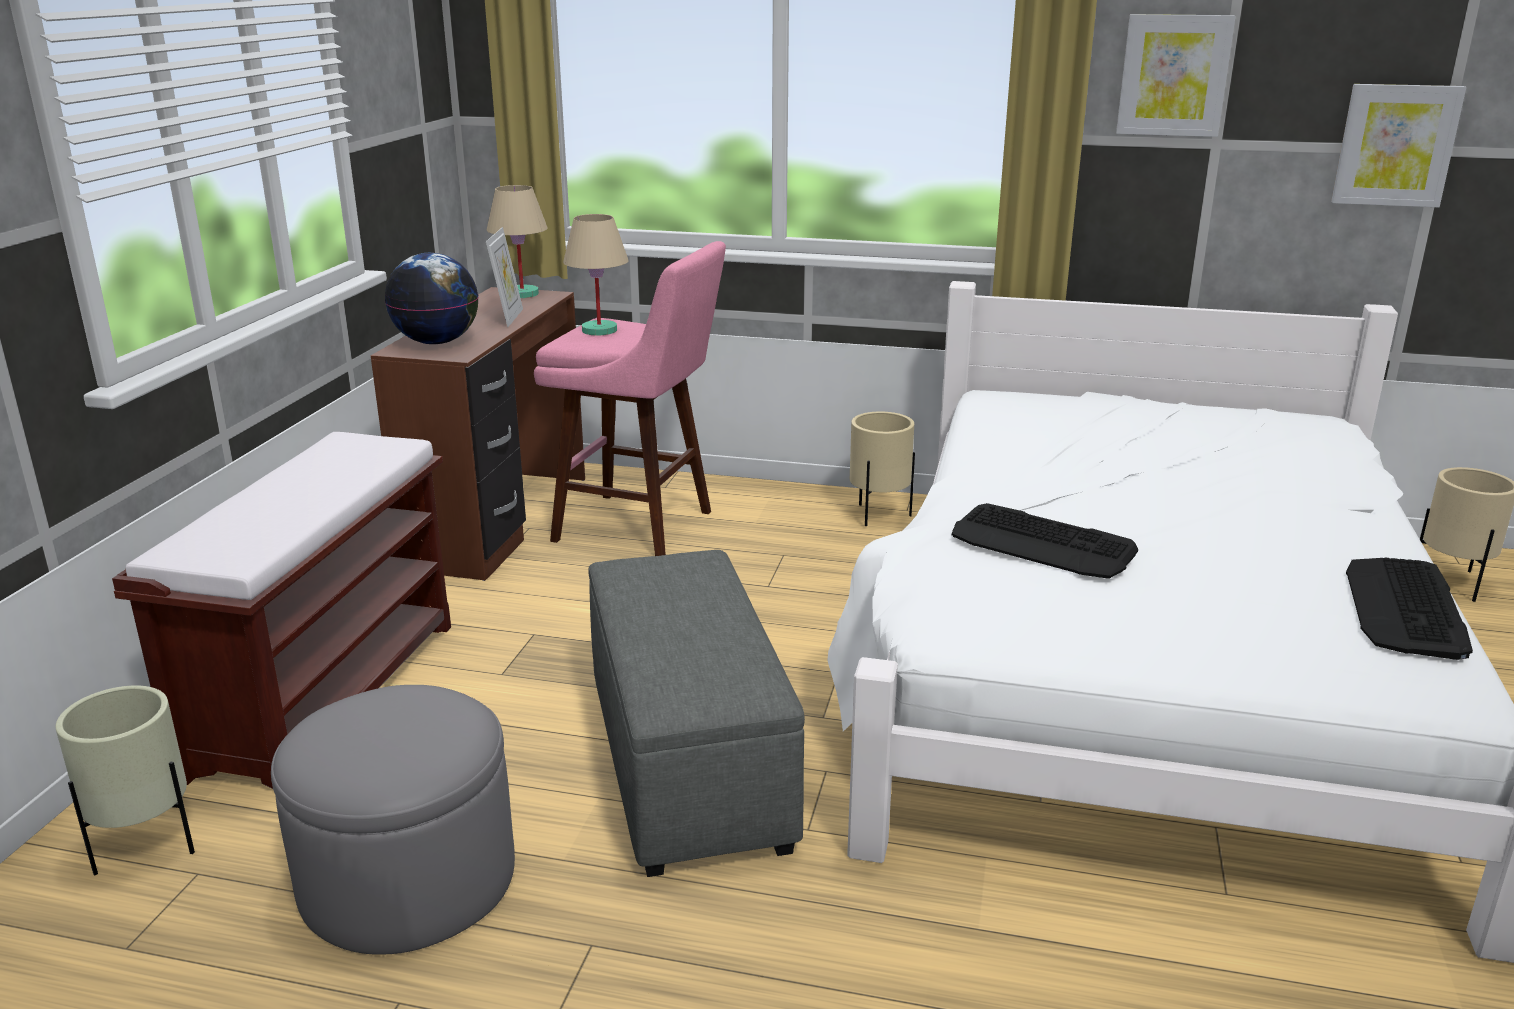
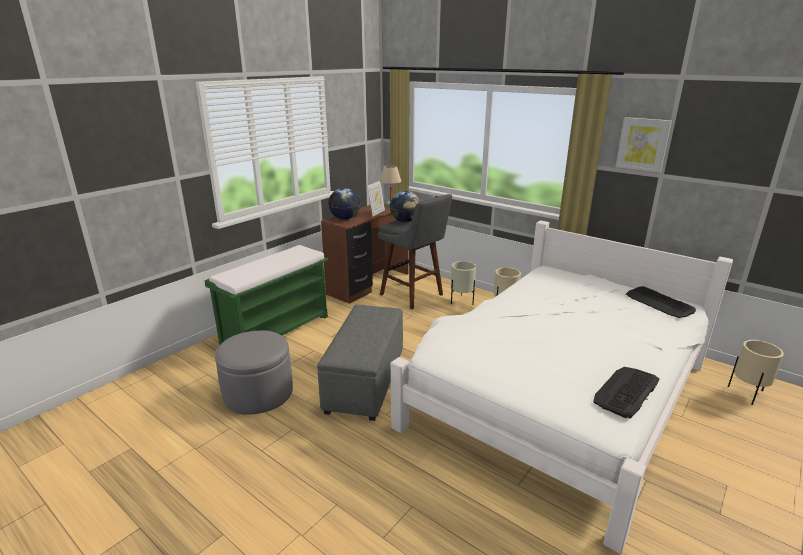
camera: 25 degrees right, 0 degrees up
beige planter [55,685,195,875] -> beige planter moved to [451,261,476,305]
brown bench [112,432,451,789] -> green bench [205,245,328,345]
pink stool [534,241,726,556] -> grey stool [378,194,452,309]
beige table lamp [563,214,628,335] -> globe [390,191,420,222]
keyboard [952,503,1138,579] -> keyboard moved to [626,286,696,318]
picture [1331,84,1466,207] -> none

